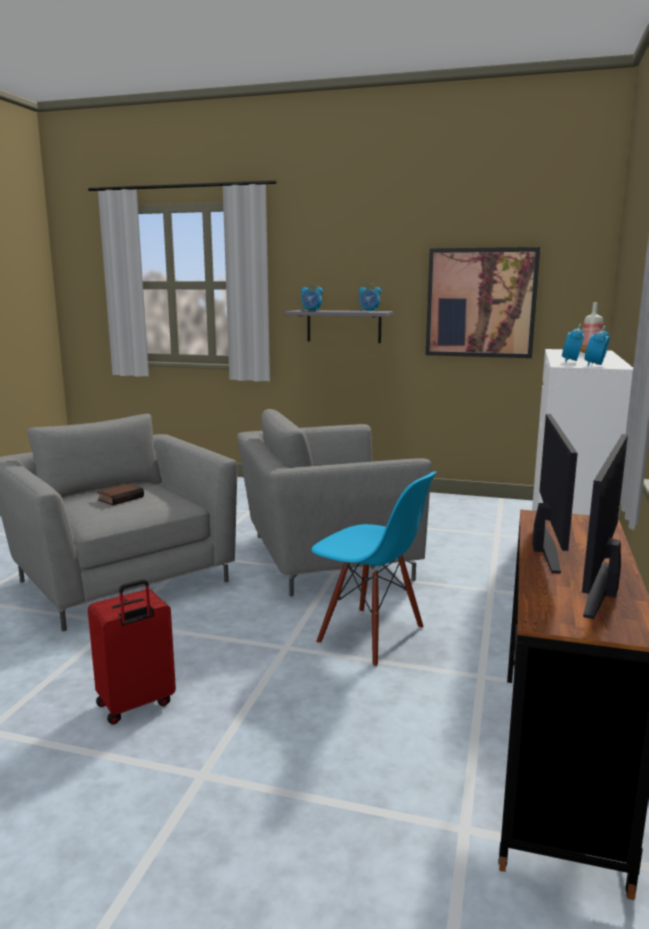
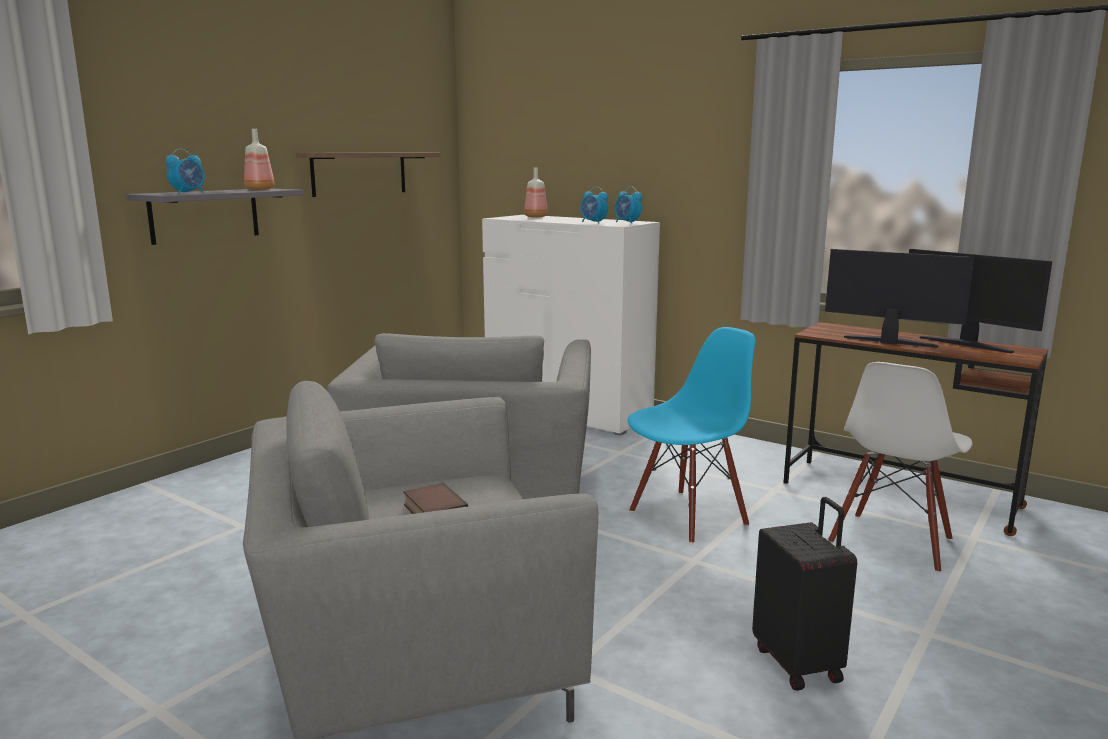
camera: 70 degrees left, 0 degrees up
red suitcase [88,579,176,725] -> black suitcase [752,497,857,691]
alarm clock [359,283,381,312] -> bottle [244,129,274,190]
picture [426,247,540,358] -> shelf [296,153,440,197]
none -> white chair [828,362,972,573]

